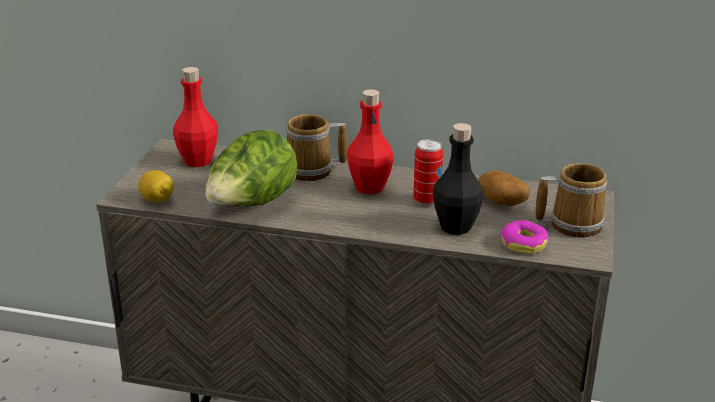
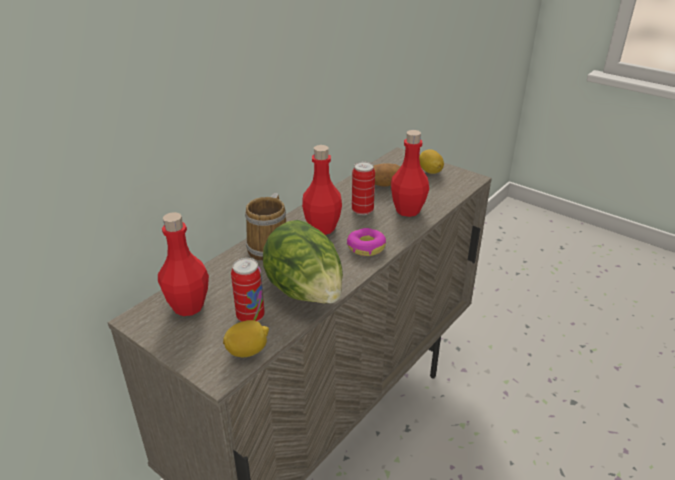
camera: 65 degrees left, 5 degrees up
black bottle [433,123,484,235] -> red bottle [391,130,429,217]
donut [500,220,549,254] -> donut moved to [347,228,386,256]
mug [536,163,607,238] -> lemon [419,149,444,174]
none -> can [231,258,265,322]

